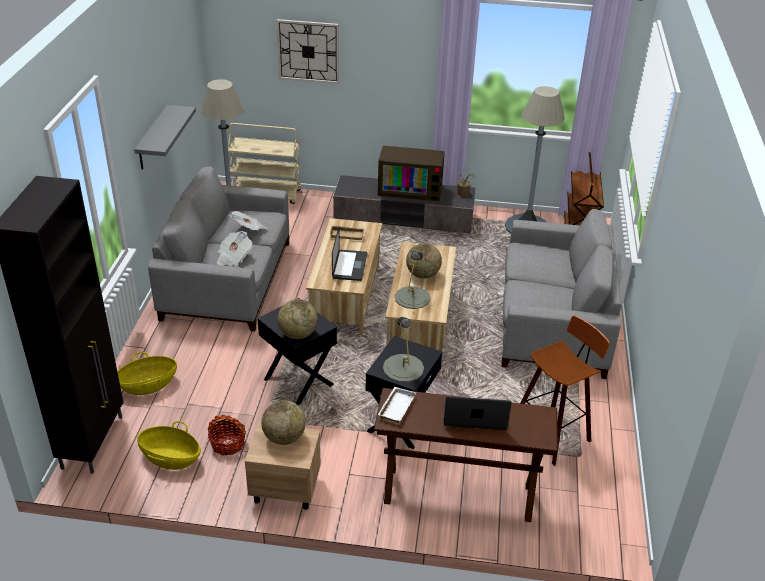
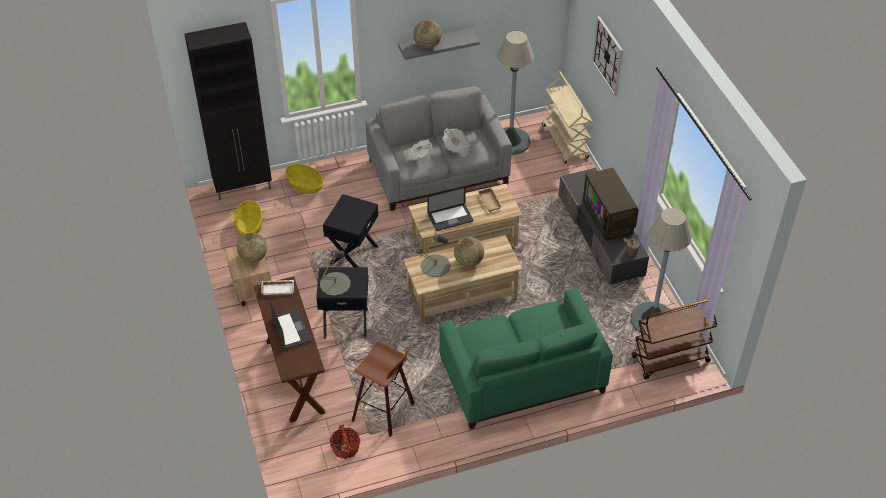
camera: 65 degrees right, 10 degrees up
basket [208,415,246,456] -> basket moved to [330,424,361,459]
globe [277,299,318,339] -> globe moved to [413,20,442,49]
grey sofa [501,209,621,379] -> green sofa [439,288,613,430]

